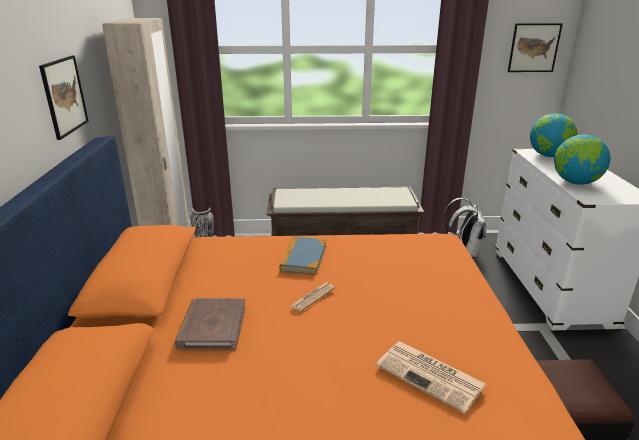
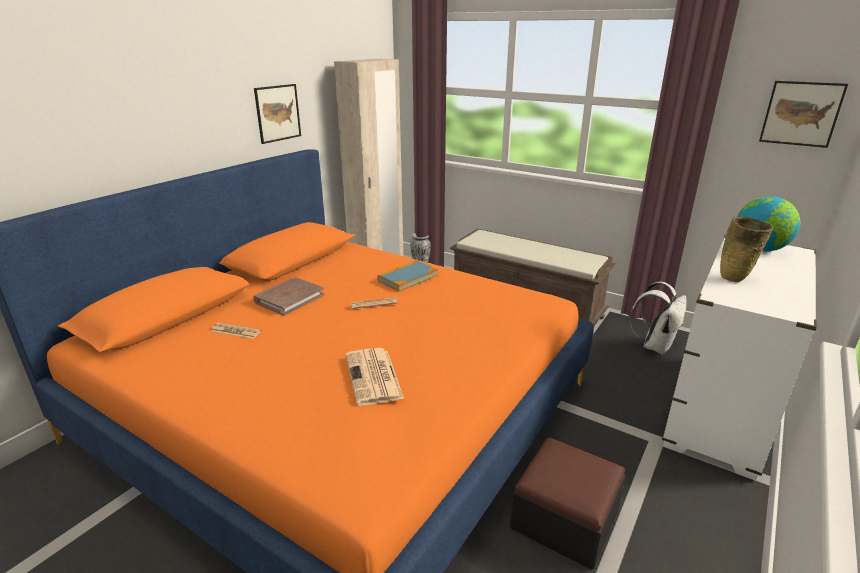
camera: 35 degrees right, 0 degrees up
globe [554,135,611,185] -> beige vase [720,217,773,282]
none -> newspaper [210,323,261,339]

